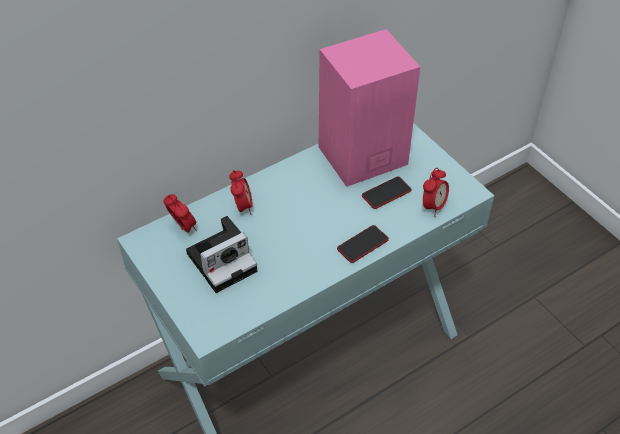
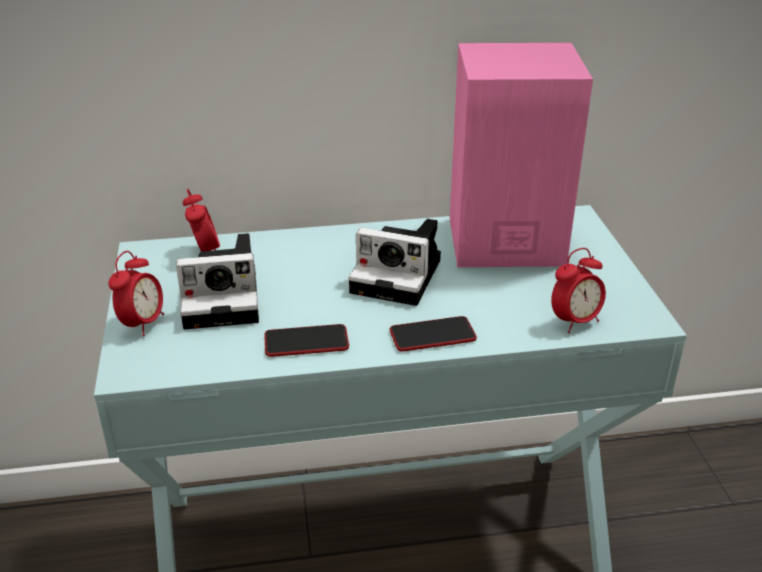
camera: 25 degrees right, 15 degrees down
alarm clock [229,170,253,215] -> alarm clock moved to [108,251,164,336]
phone [362,177,412,209] -> phone moved to [264,324,349,357]
none -> camera [348,219,441,306]

